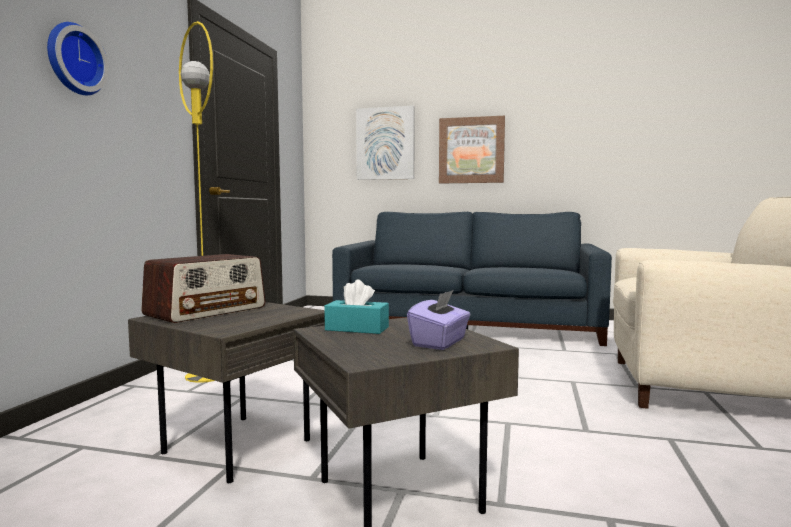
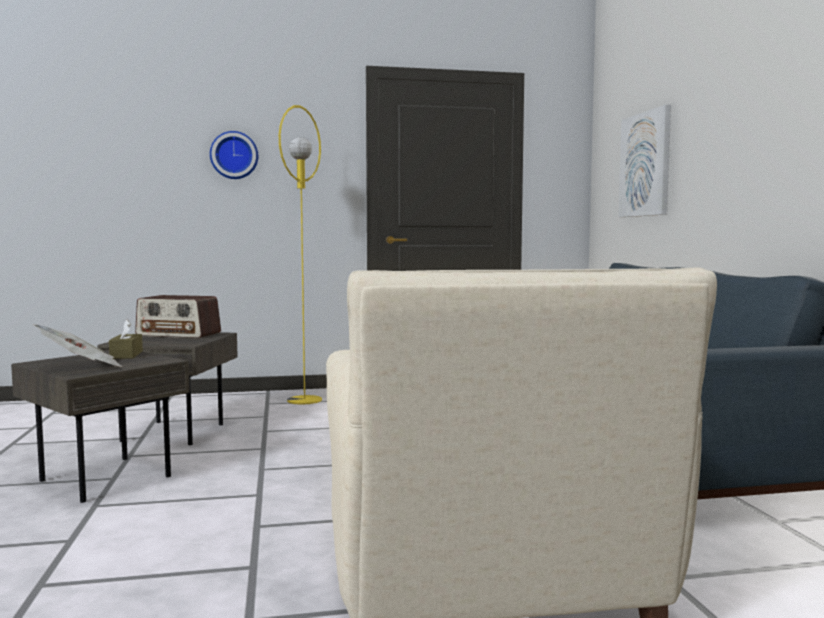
camera: 65 degrees right, 0 degrees up
turquoise tissue box [324,279,389,334] -> brown tissue box [109,320,143,359]
purple tissue box [407,290,470,350] -> newspaper [32,324,123,367]
picture [439,116,505,183] -> none

